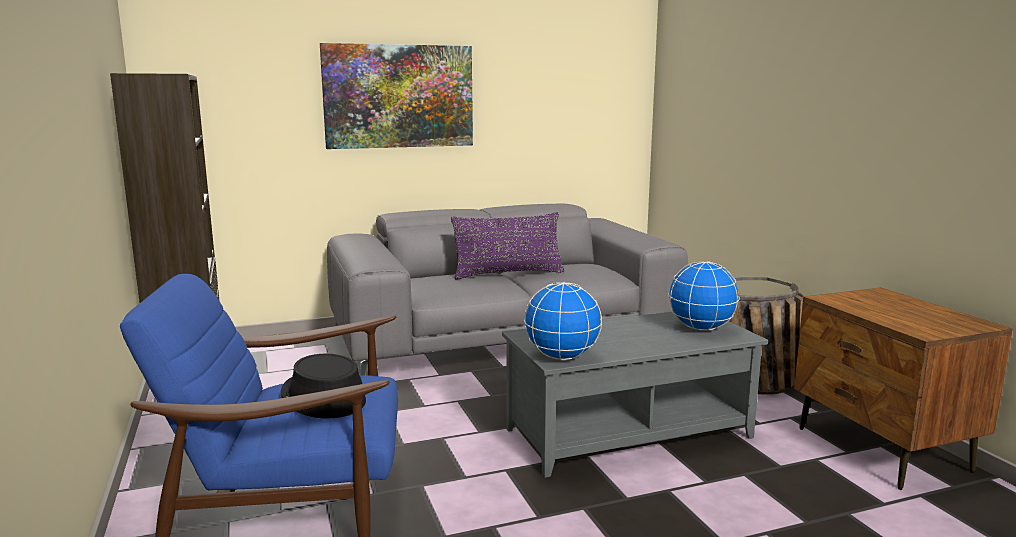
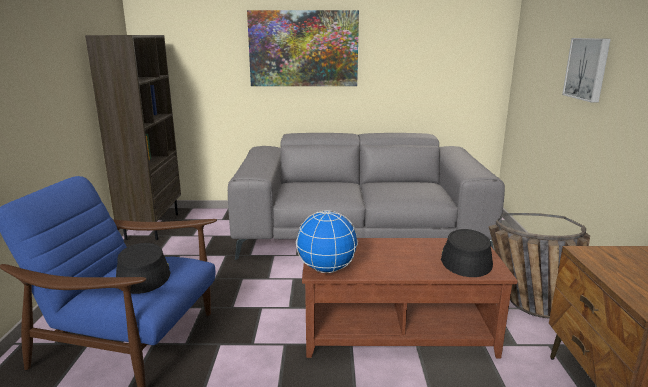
camera: 20 degrees right, 5 degrees up
purple pillow [451,212,564,279] -> none
grey coffee table [502,312,768,478] -> brown coffee table [302,238,517,358]
globe [668,261,740,331] -> black hat [441,229,493,277]
none -> picture [562,38,611,102]

